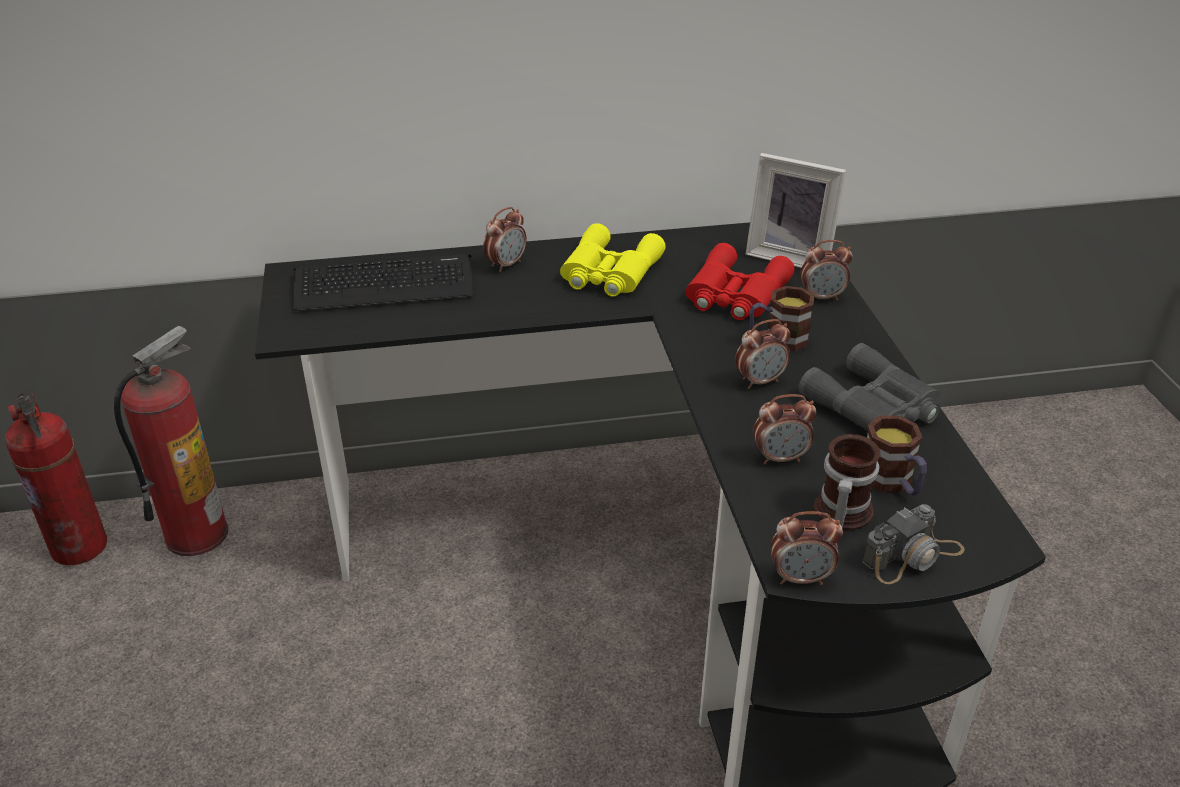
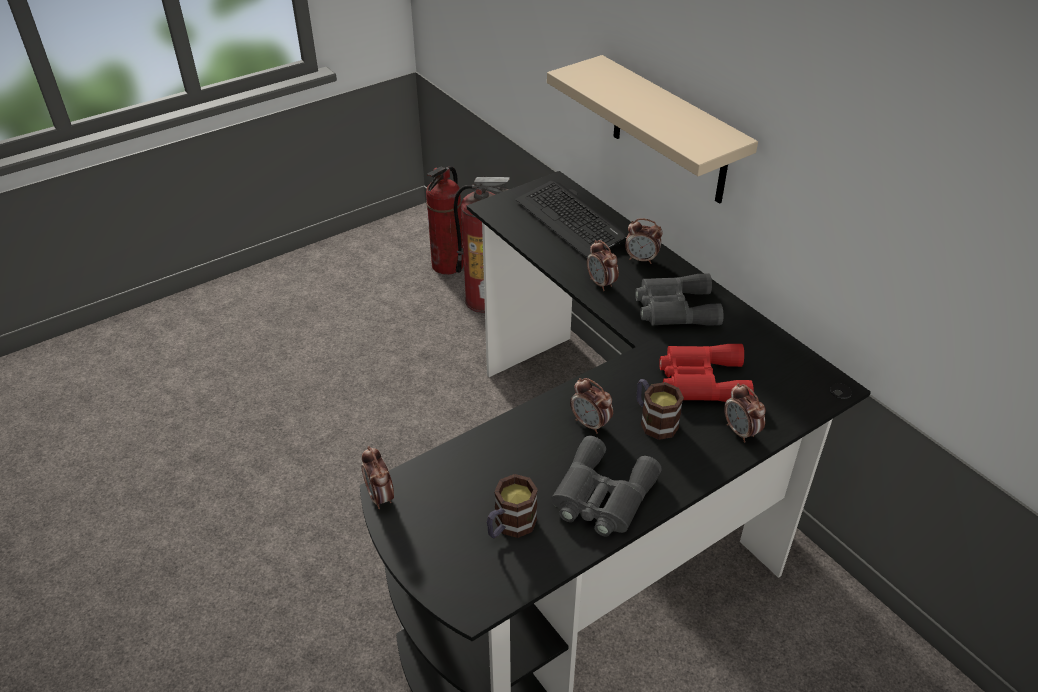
camera: 65 degrees right, 5 degrees up
yellow binoculars [560,223,666,297] -> grey binoculars [635,273,724,326]
picture frame [746,153,847,268] -> none
alarm clock [754,394,817,464] -> alarm clock moved to [587,240,619,291]
mug [814,434,880,530] -> none
camera [862,504,965,584] -> none
none -> beige shelf [547,55,758,204]

